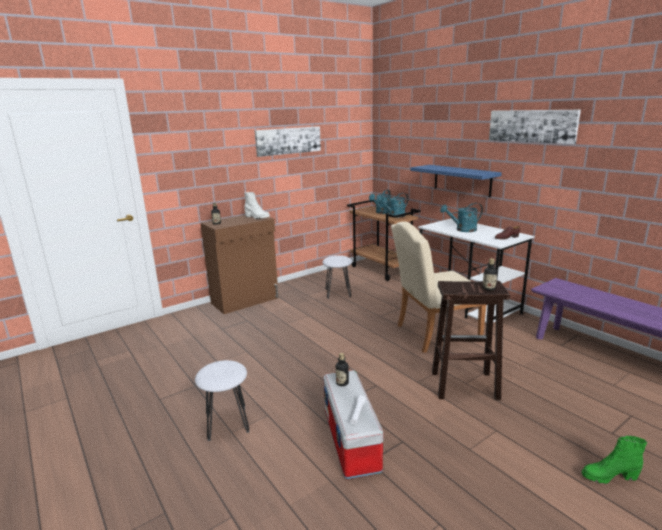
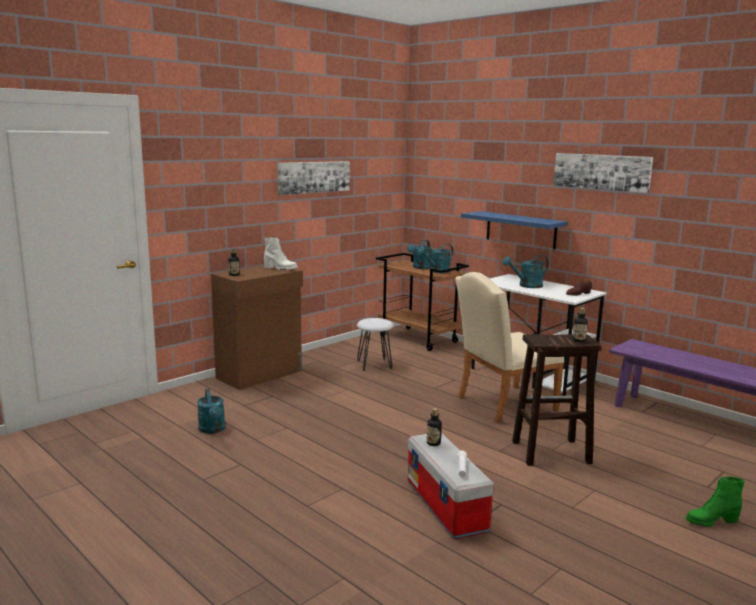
camera: 10 degrees left, 5 degrees down
white stool [195,360,250,441] -> none
none -> turquoise watering can [197,388,226,434]

